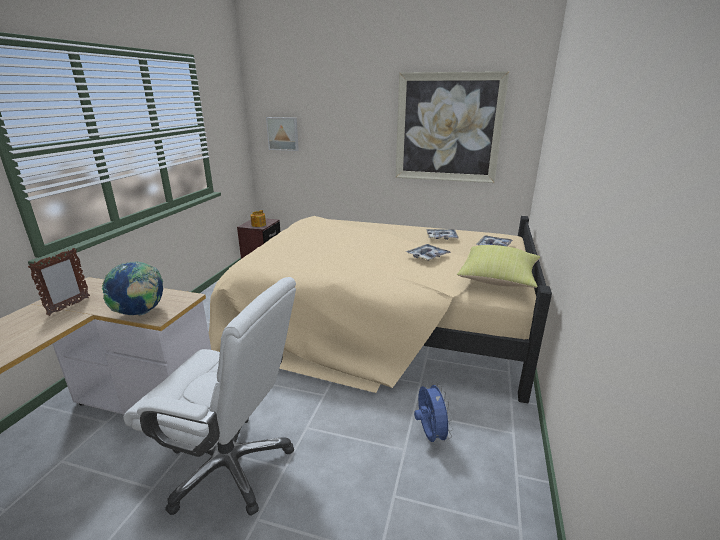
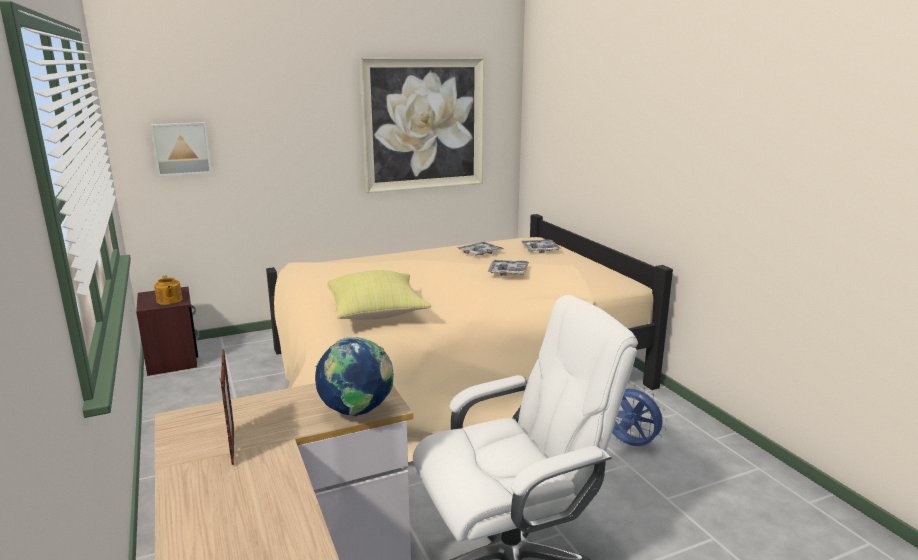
camera: 40 degrees left, 5 degrees down
yellow pillow [457,245,540,288] -> yellow pillow moved to [327,270,431,320]

